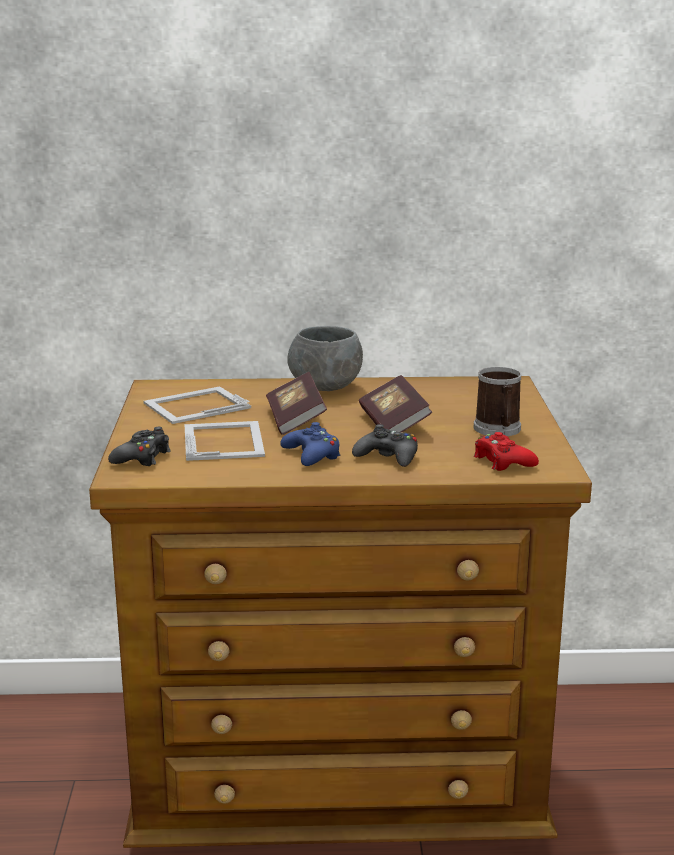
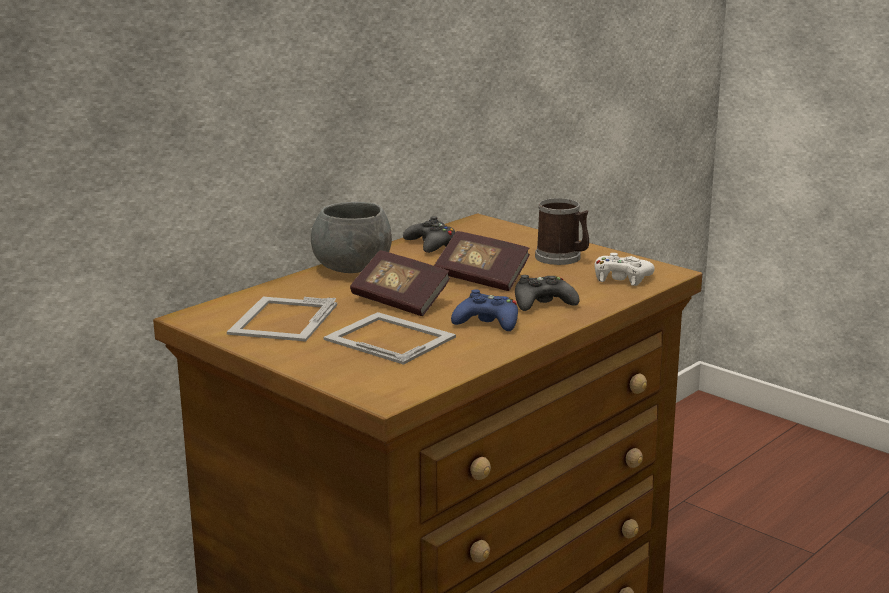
camera: 45 degrees left, 0 degrees up
black game controller [108,427,171,466] -> black game controller moved to [403,216,456,253]
red game controller [474,432,539,471] -> white game controller [594,253,655,286]

